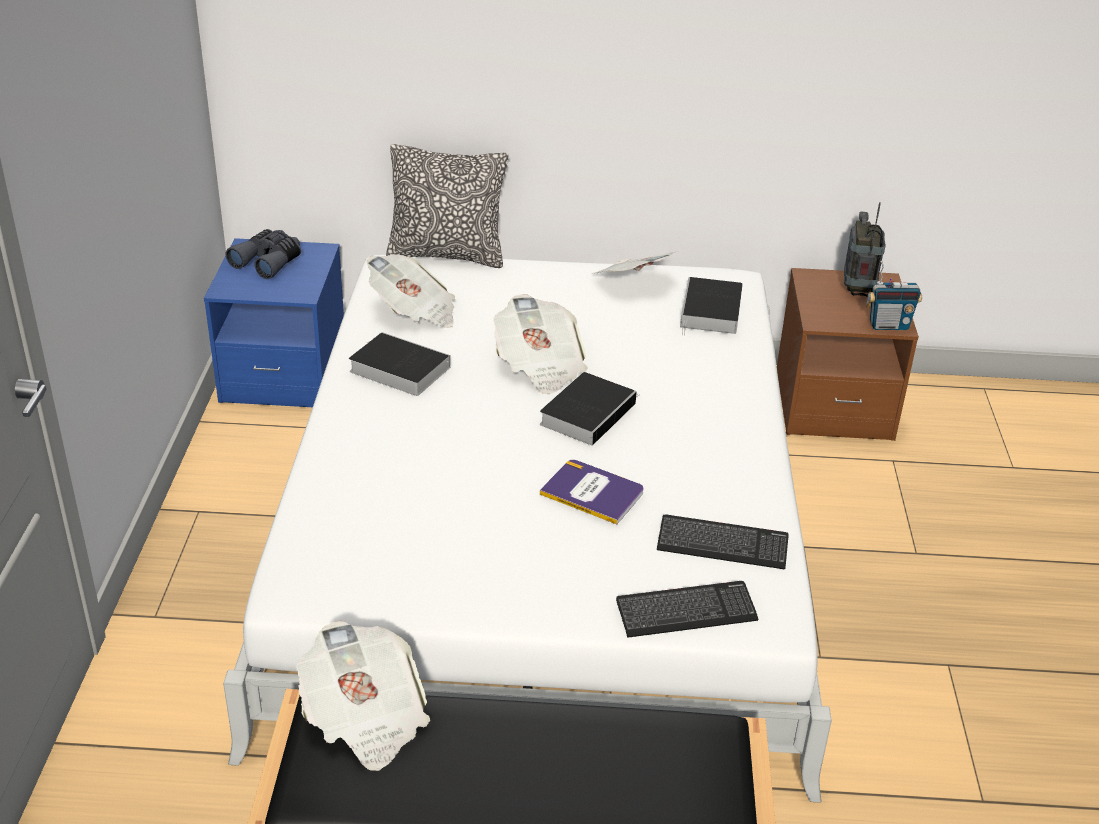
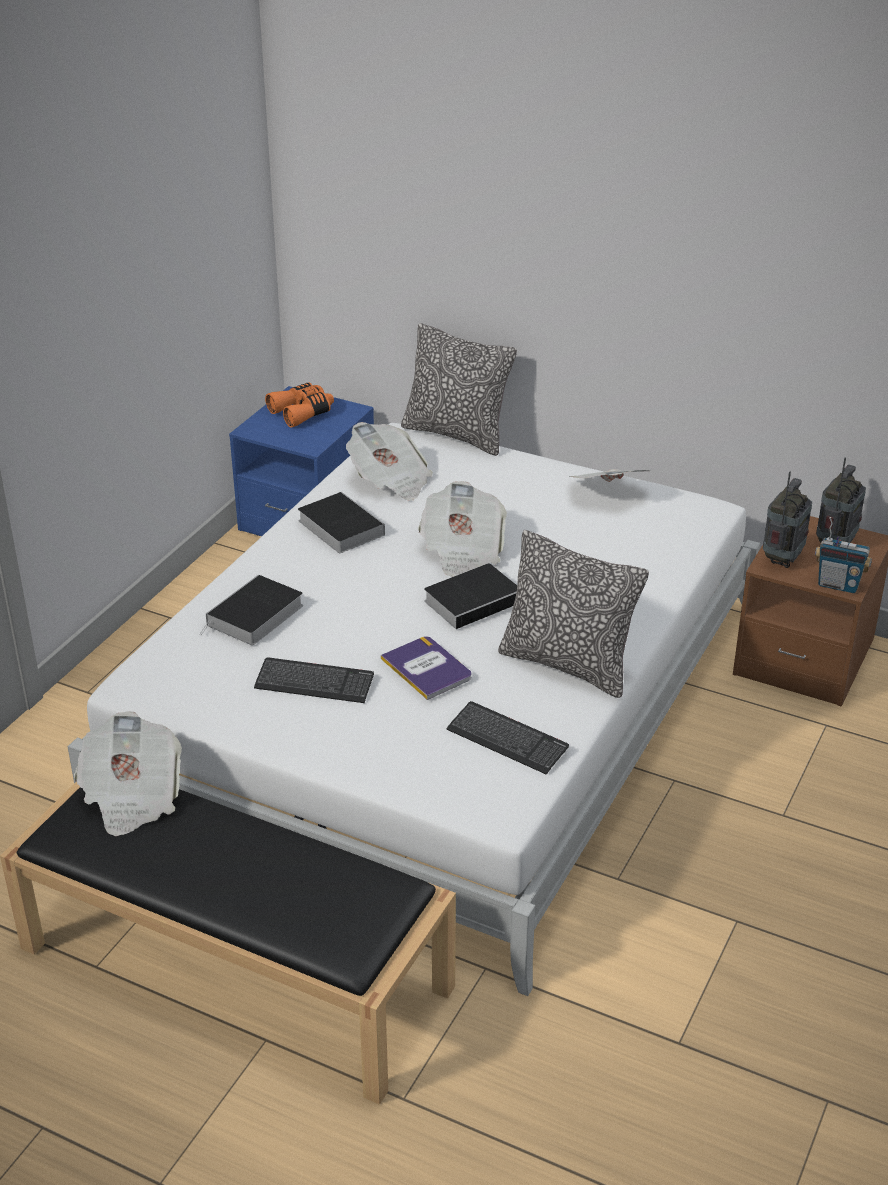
camera: 25 degrees right, 0 degrees up
grey binoculars [226,229,301,279] -> orange binoculars [265,382,334,428]
keyboard [616,581,759,638] -> keyboard moved to [254,657,374,703]
book [680,277,743,336] -> book moved to [199,575,303,645]
none -> pillow [498,530,649,698]
none -> radio [763,472,812,568]

